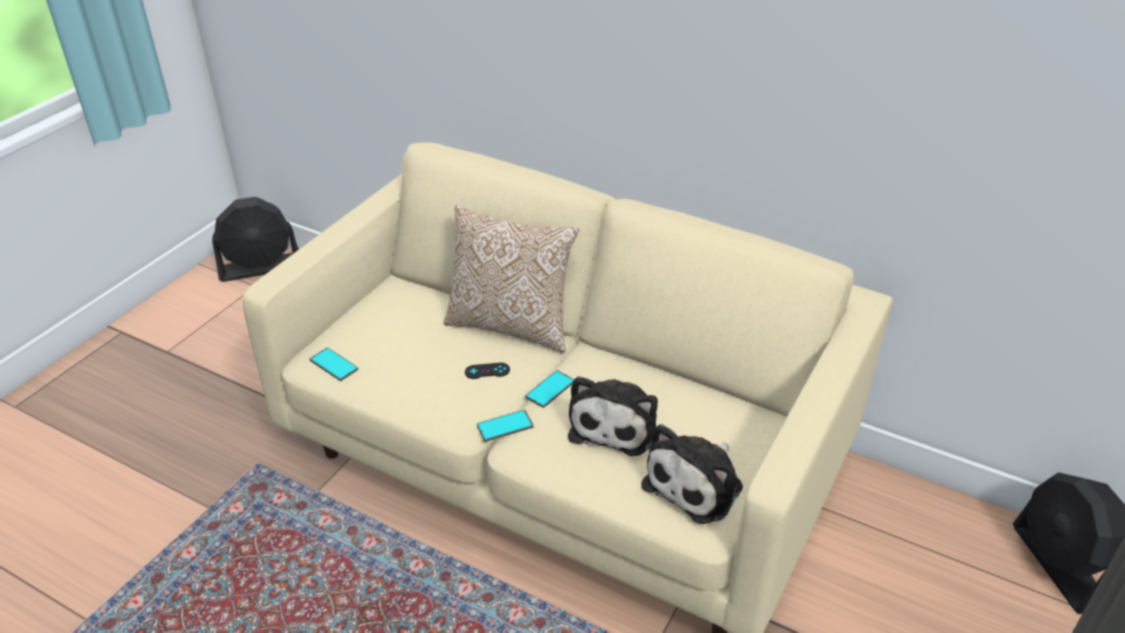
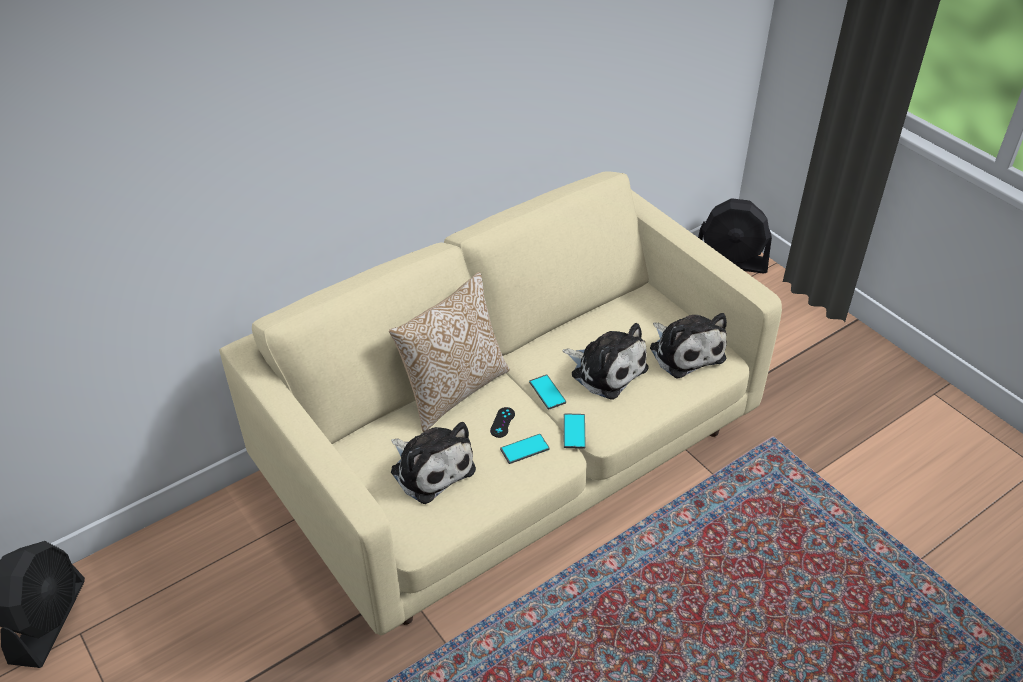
camera: 65 degrees left, 5 degrees up
phone [310,348,358,381] -> phone moved to [500,434,549,464]
none -> plush toy [391,422,476,504]

